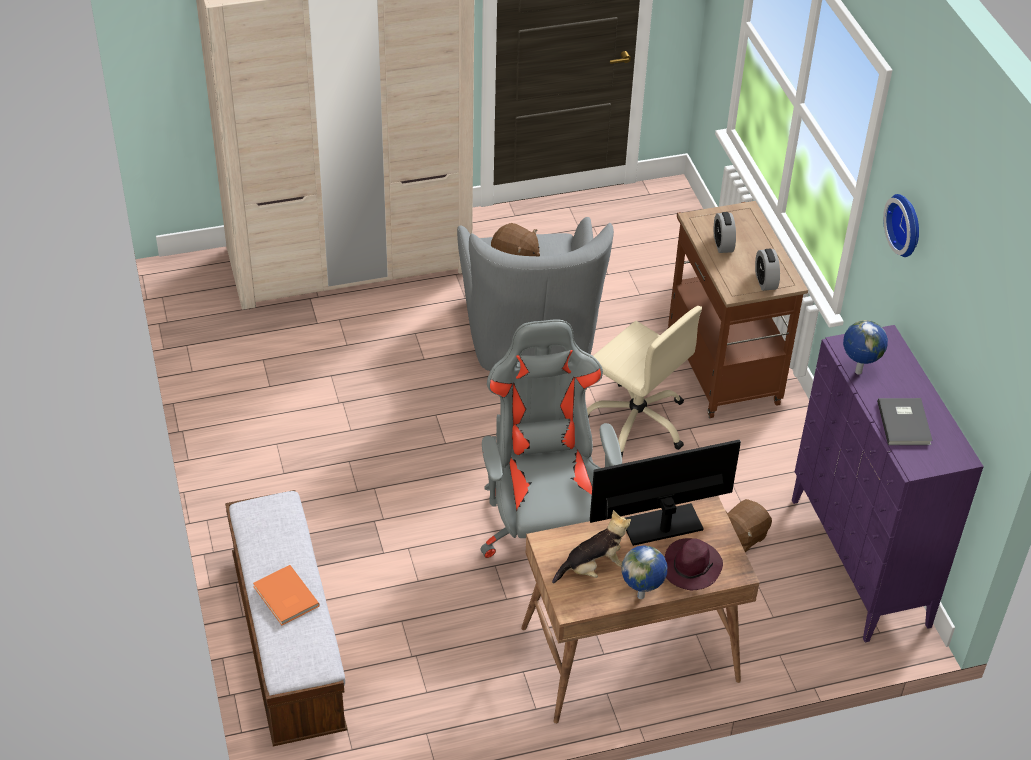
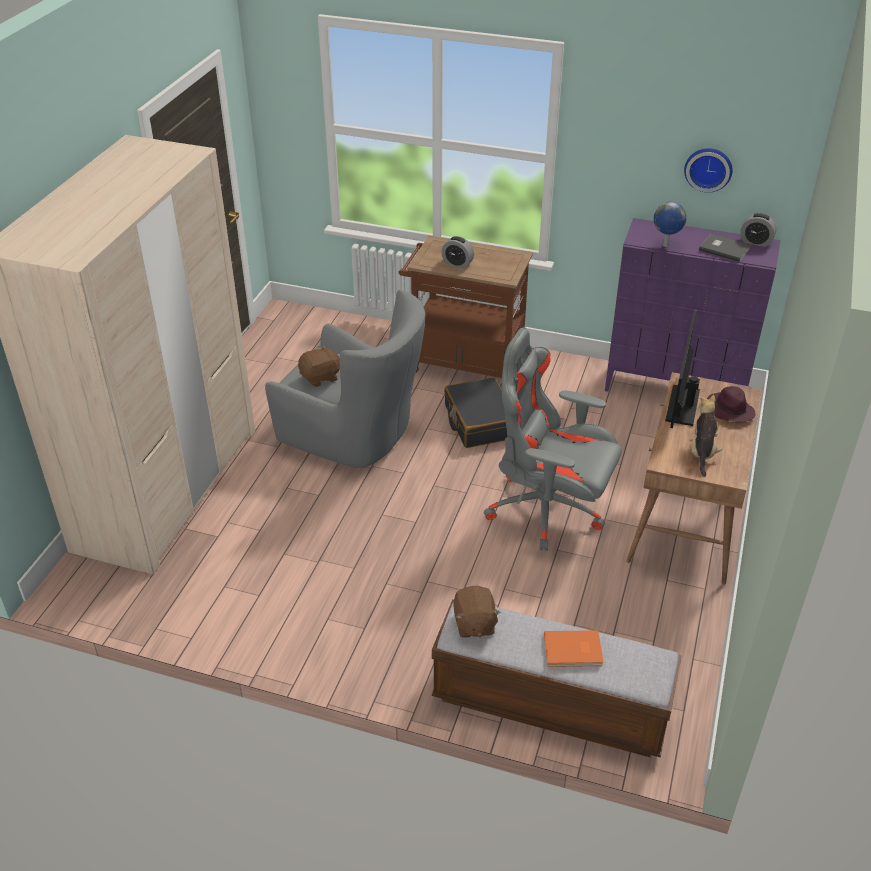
camera: 55 degrees left, 5 degrees down
beige office chair [587,306,702,457] -> black suitcase [444,377,507,448]
globe [621,545,667,599] -> none
brown plush toy [726,499,772,552] -> brown plush toy moved to [453,586,501,638]
alarm clock [755,249,780,291] -> alarm clock moved to [740,213,776,247]
wall clock [883,194,919,257] -> wall clock moved to [684,148,733,192]

